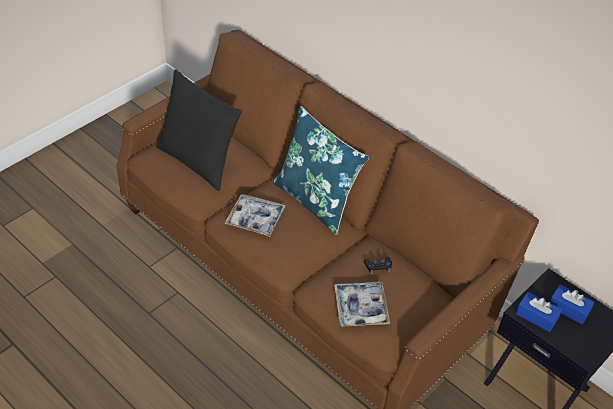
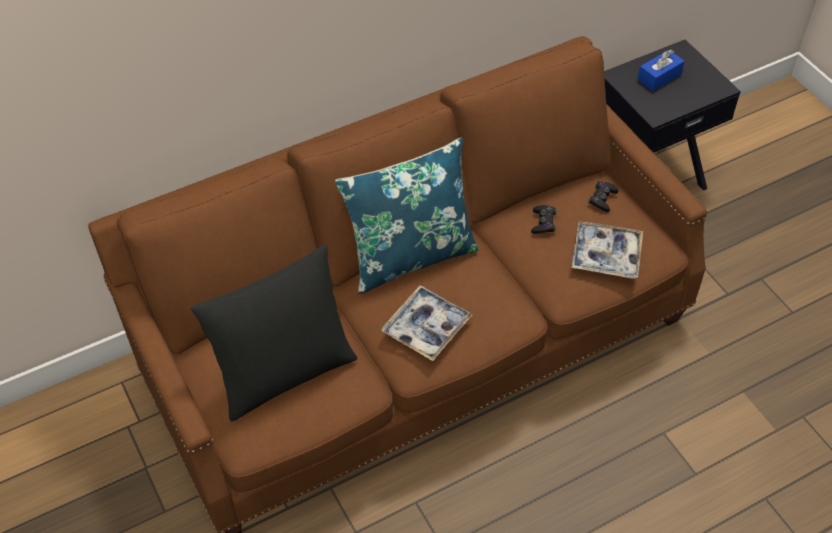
camera: 70 degrees left, 5 degrees up
blue tissue box [516,292,562,332] -> none
none -> black game controller [588,182,619,212]

